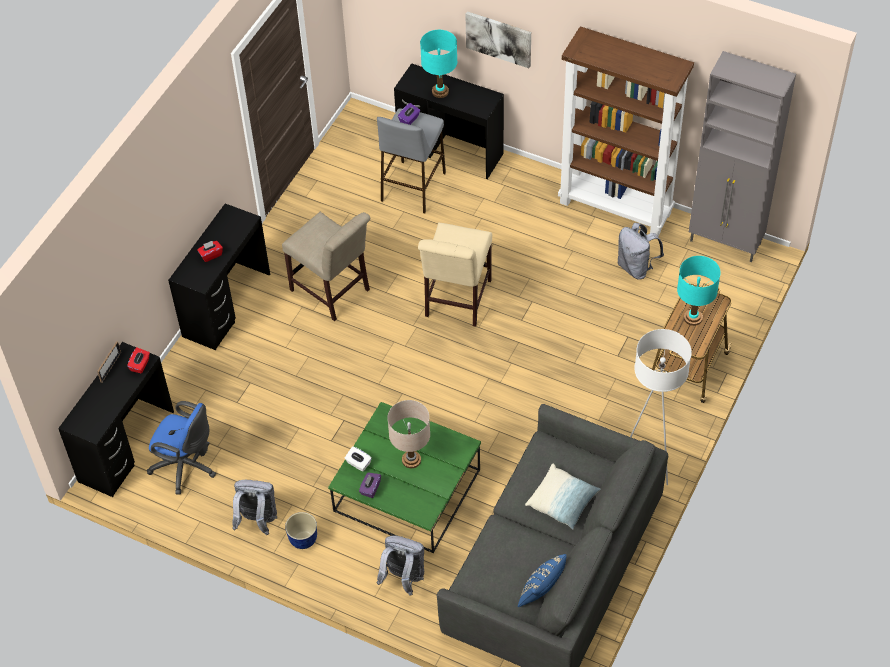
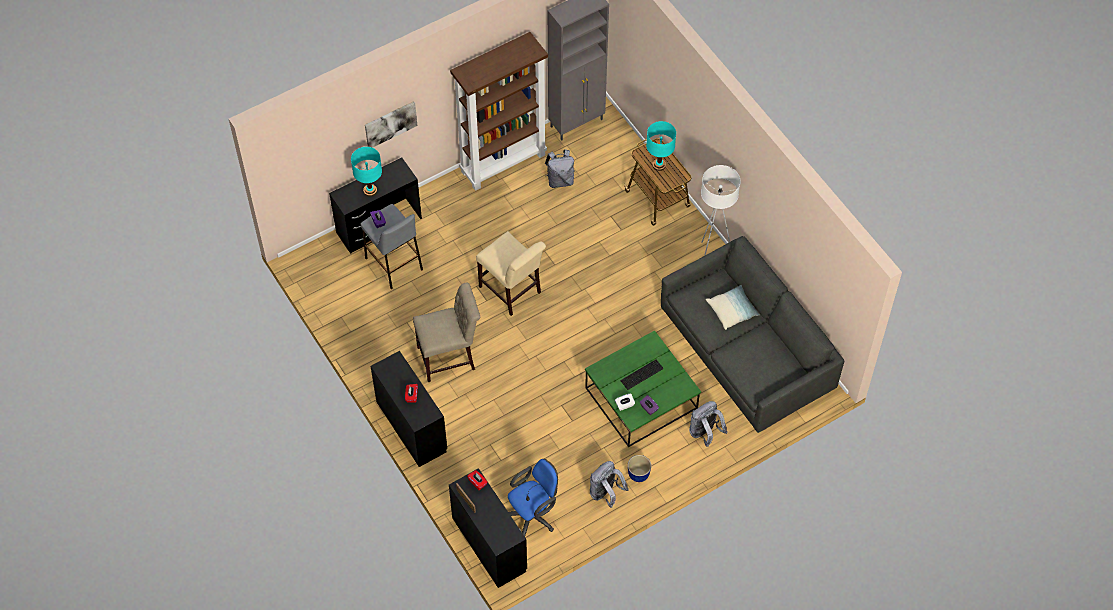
camera: 60 degrees left, 5 degrees up
beige table lamp [387,400,430,468] -> keyboard [620,359,664,390]
blue pillow [518,554,567,607] -> none

